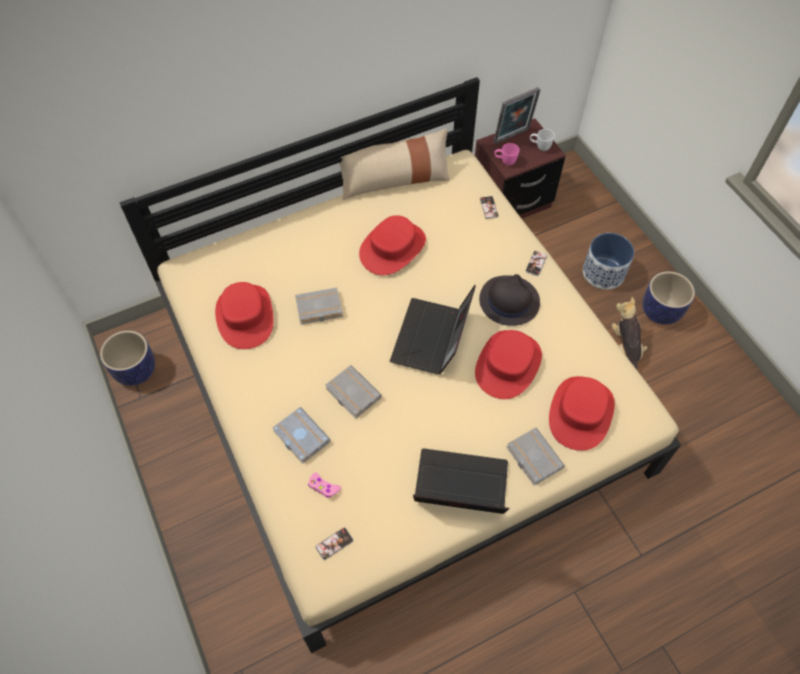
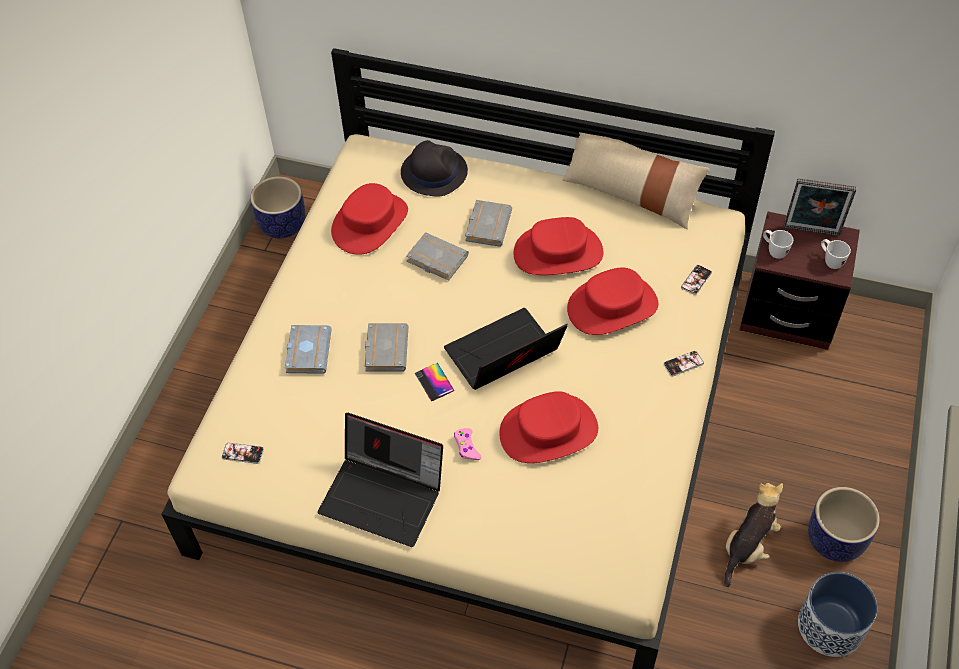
camera: 45 degrees right, 5 degrees down
pink game controller [308,473,341,498] -> pink game controller moved to [454,428,481,460]
laptop [413,448,509,514] -> laptop turned 150 degrees clockwise [318,413,443,547]
black hat [479,274,540,326] -> black hat moved to [401,140,468,197]
pink mug [494,143,520,165] -> white mug [763,230,793,259]
grey book [507,428,565,485] -> grey book moved to [465,200,512,247]
red hat [549,376,615,451] -> red hat moved to [567,268,658,335]
planter [583,233,634,290] -> planter moved to [798,572,877,657]
none -> phone [415,363,455,401]

